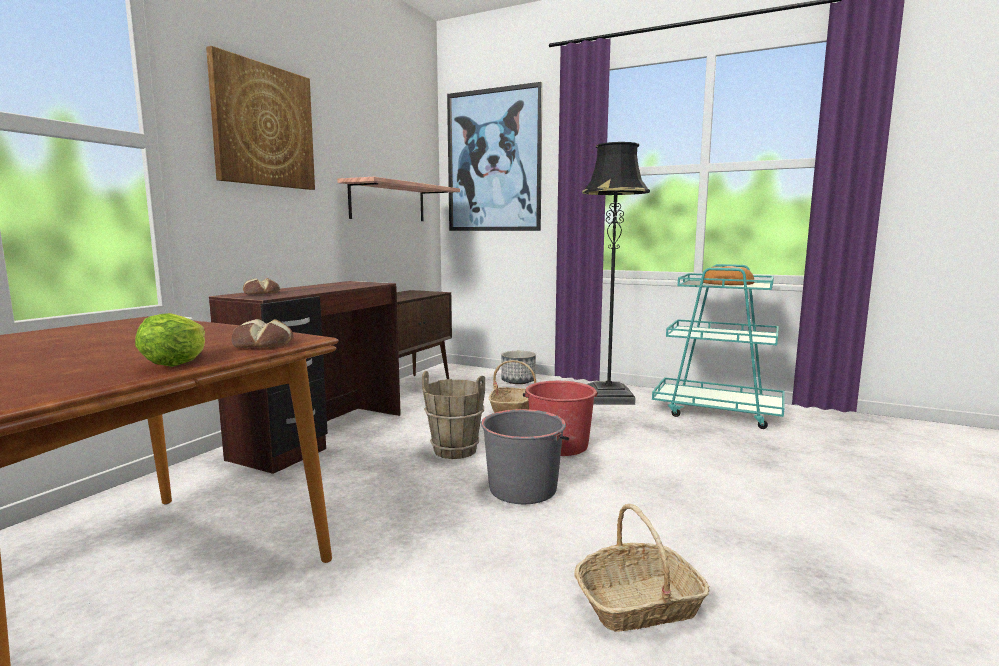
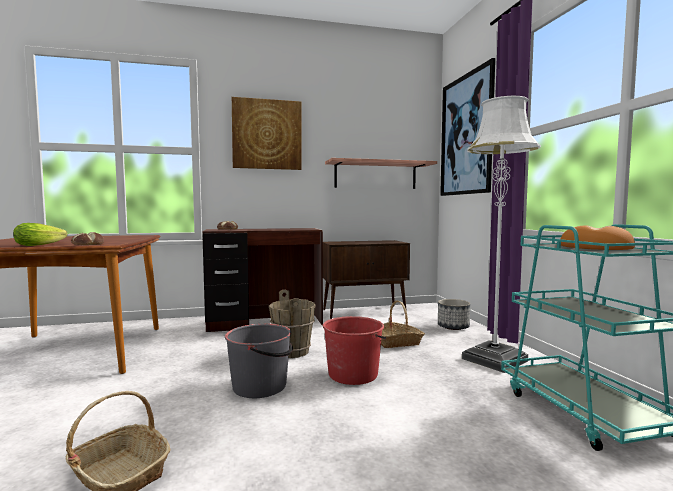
camera: 50 degrees right, 5 degrees down
black floor lamp [582,142,650,405] -> white floor lamp [462,96,541,373]

